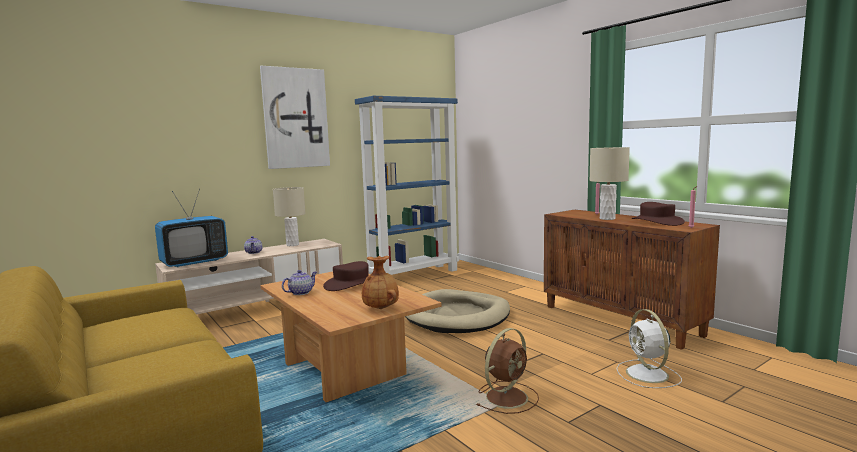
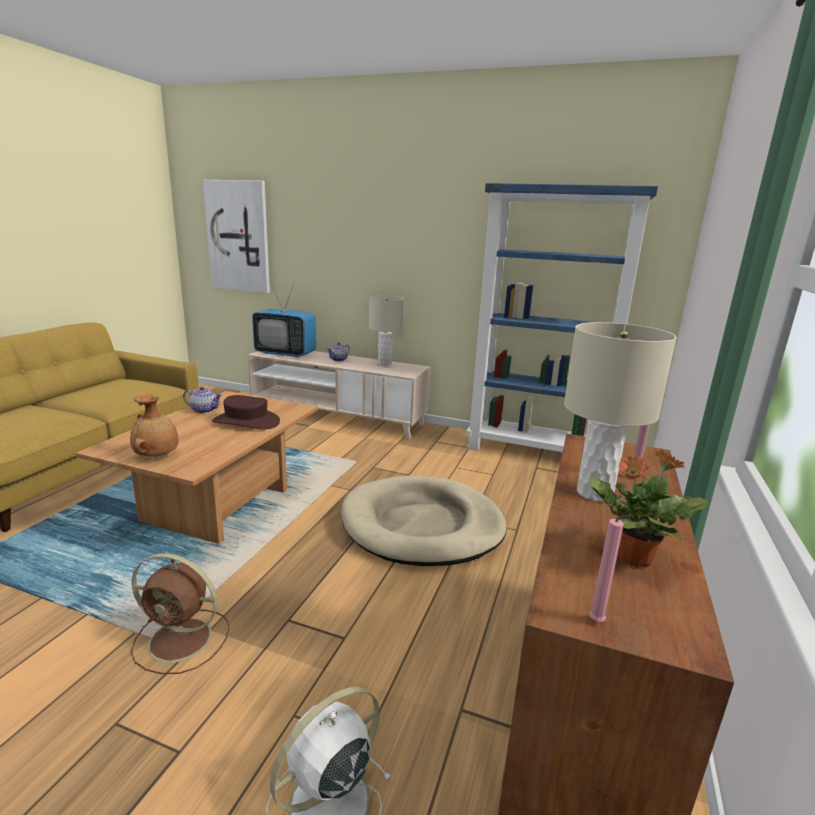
camera: 55 degrees right, 10 degrees up
picture [260,66,330,169] -> picture moved to [203,180,270,293]
brown hat [632,202,685,226] -> potted plant [589,448,708,568]

